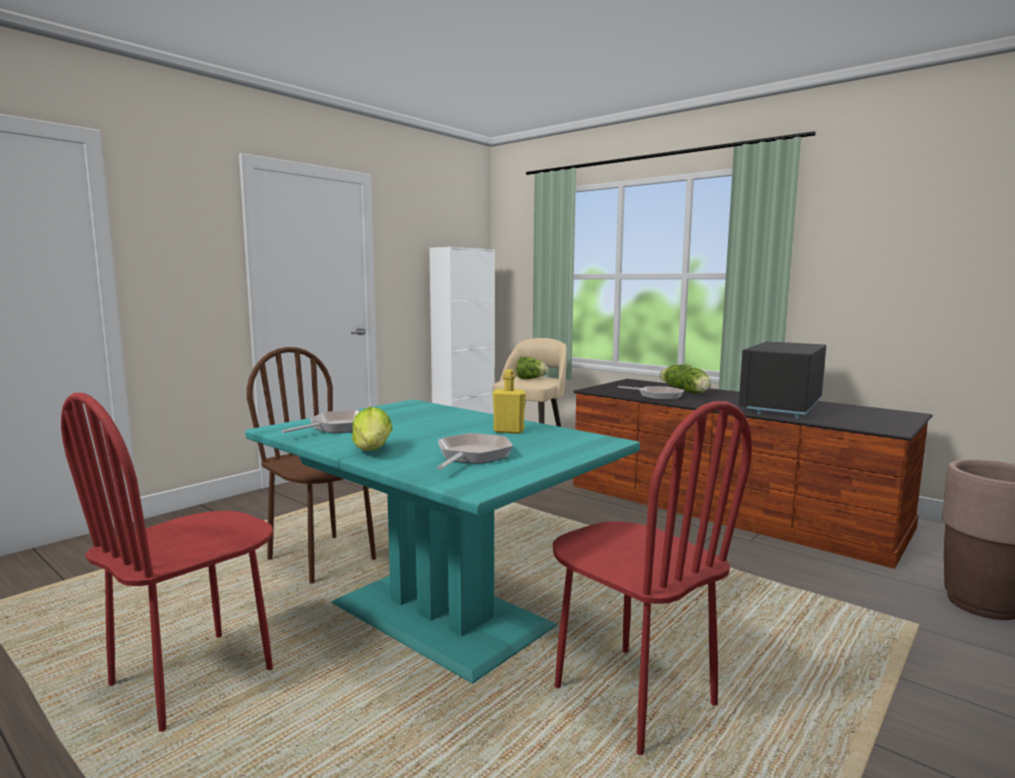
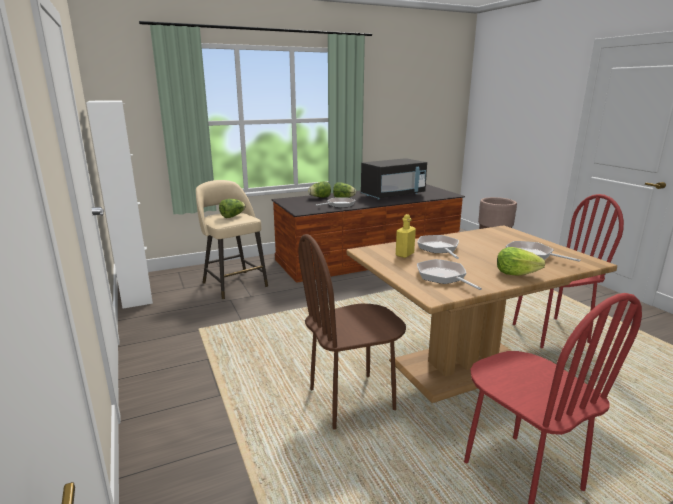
camera: 65 degrees left, 10 degrees up
turquoise dining table [245,399,640,684] -> brown dining table [347,225,617,403]
yellow bottle [492,369,526,434] -> yellow bottle moved to [396,214,416,258]
black microwave [739,342,826,419] -> black microwave turned 90 degrees counterclockwise [361,158,427,200]
none -> frying pan [417,235,459,259]

